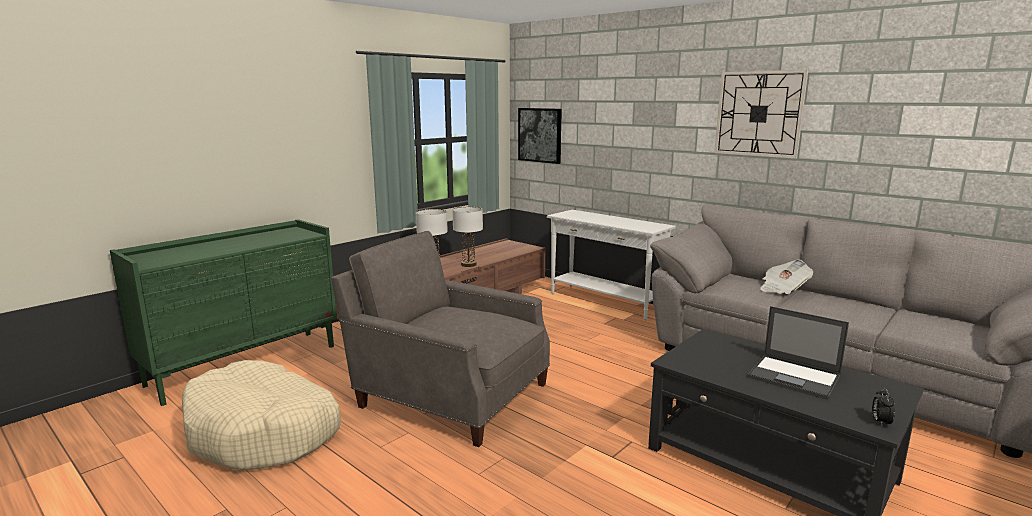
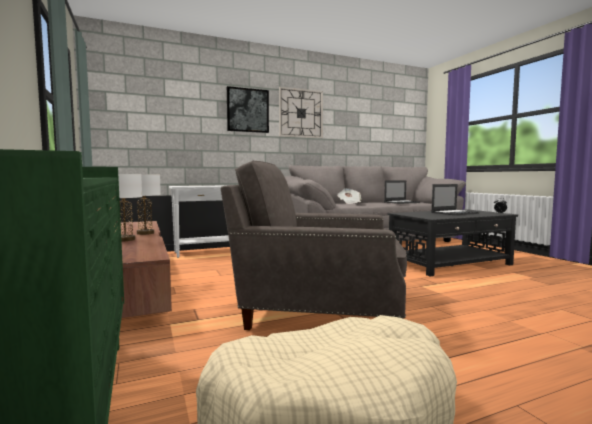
camera: 65 degrees left, 10 degrees down
grey armchair [331,231,550,447] -> grey armchair turned 45 degrees clockwise [220,161,407,330]
picture [518,108,562,164] -> picture moved to [227,86,269,133]
none -> laptop [384,180,420,204]

